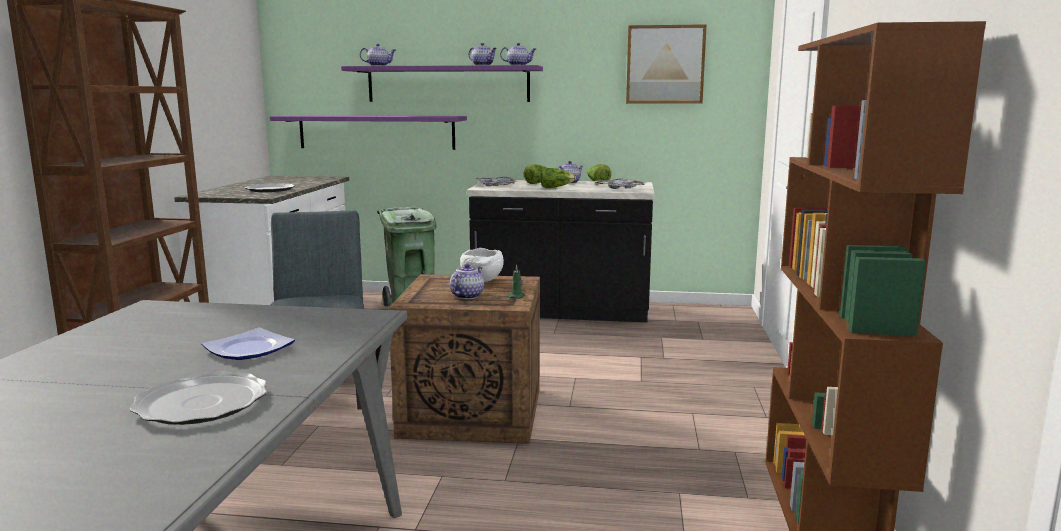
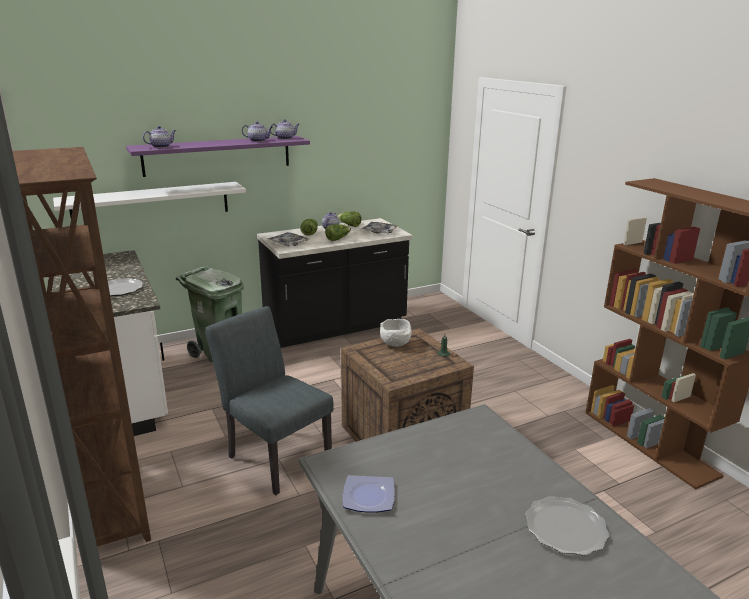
camera: 35 degrees left, 10 degrees up
plate [201,328,295,360] -> plate moved to [343,475,395,513]
purple shelf [270,115,467,150] -> white shelf [53,182,246,217]
teapot [450,264,484,299] -> none
picture [626,24,707,104] -> none

